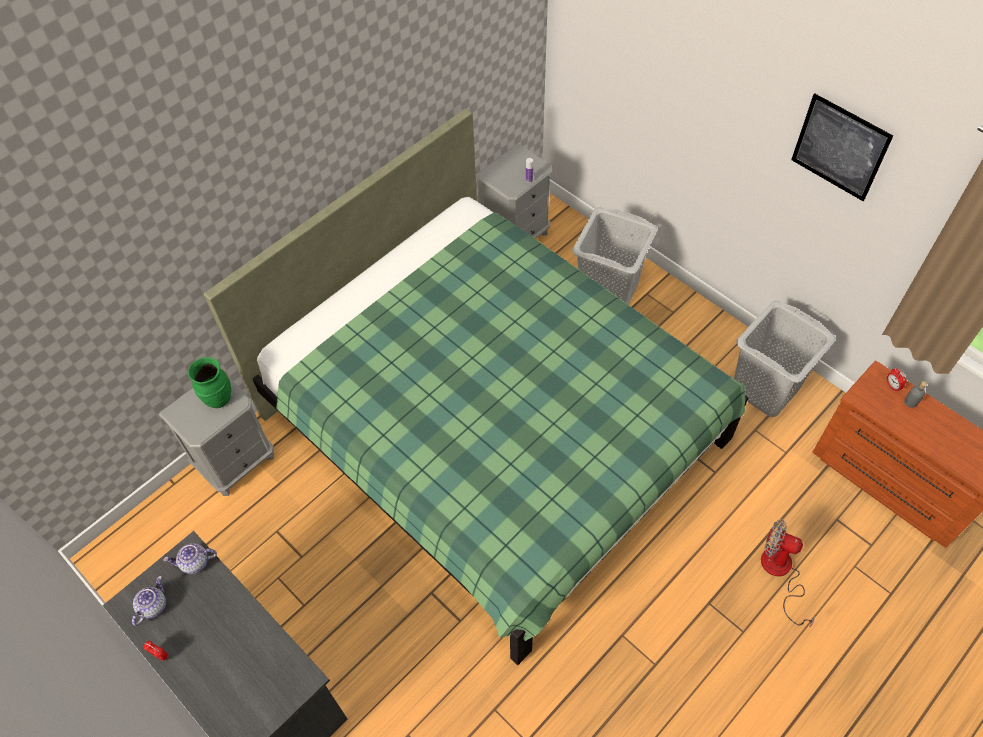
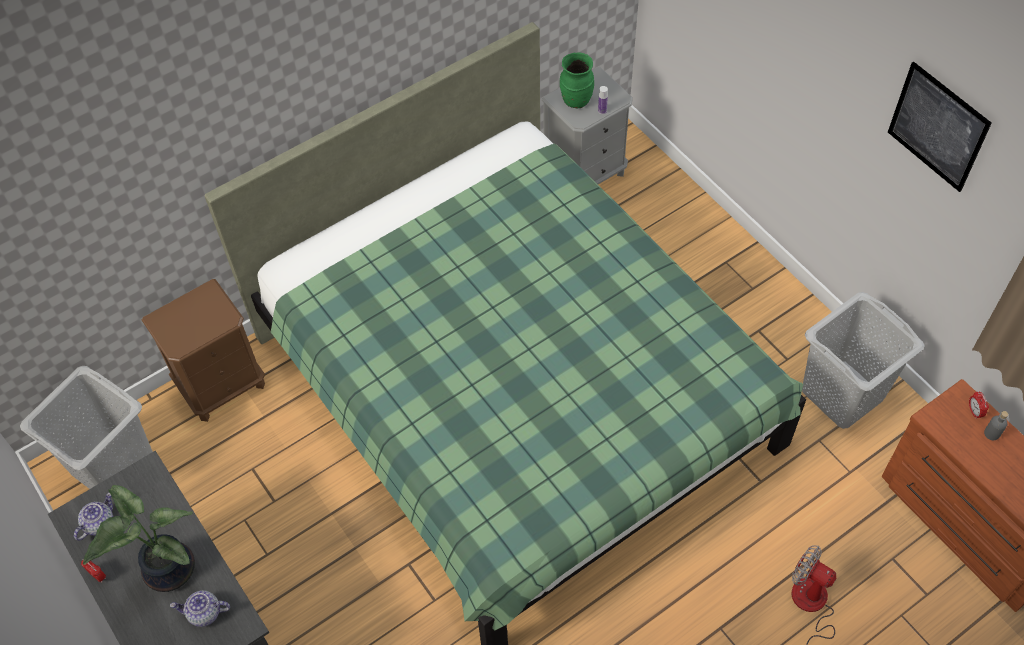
camera: 10 degrees right, 0 degrees up
grey nightstand [159,376,274,496] -> brown nightstand [142,279,265,422]
teapot [164,543,217,574] -> teapot moved to [170,590,230,627]
green vase [188,357,231,408] -> green vase moved to [560,53,594,108]
grey laundry basket [572,207,658,304] -> grey laundry basket moved to [20,366,153,489]
none -> potted plant [83,485,195,592]

